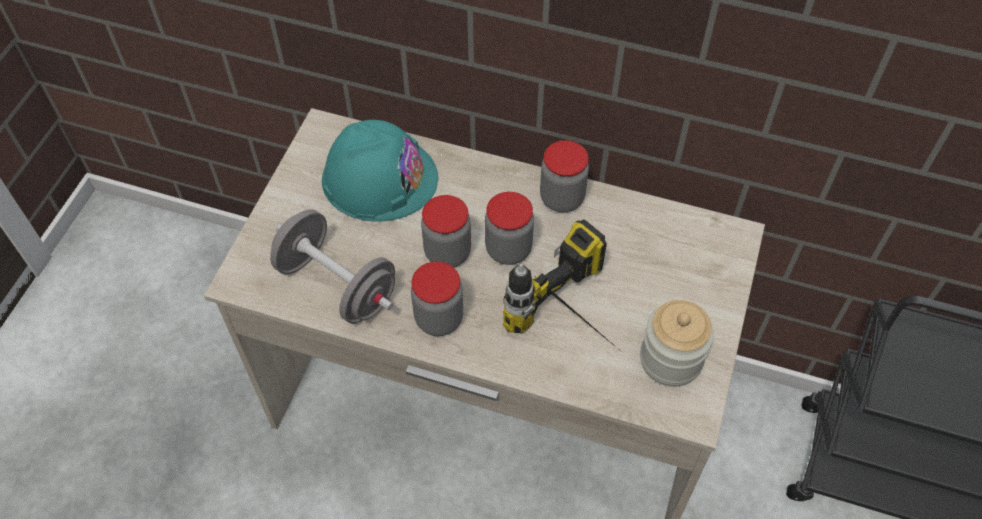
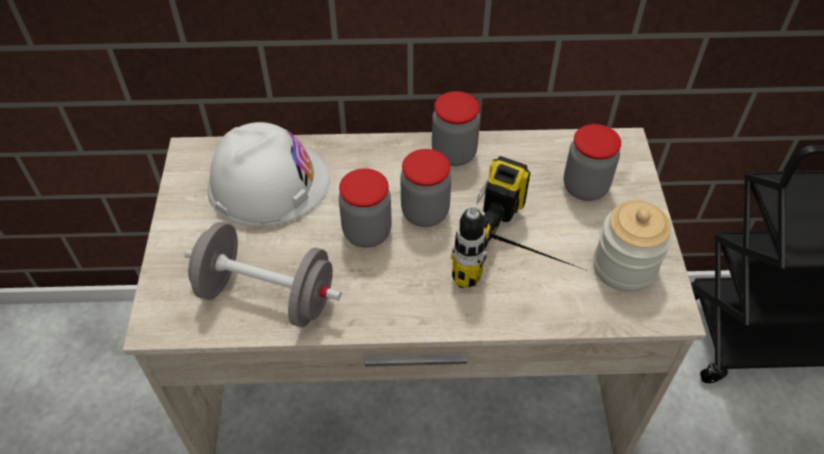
camera: 20 degrees left, 5 degrees down
turquoise hard hat [322,120,438,222] -> white hard hat [208,122,330,226]
jar [411,261,463,336] -> jar moved to [563,124,621,201]

